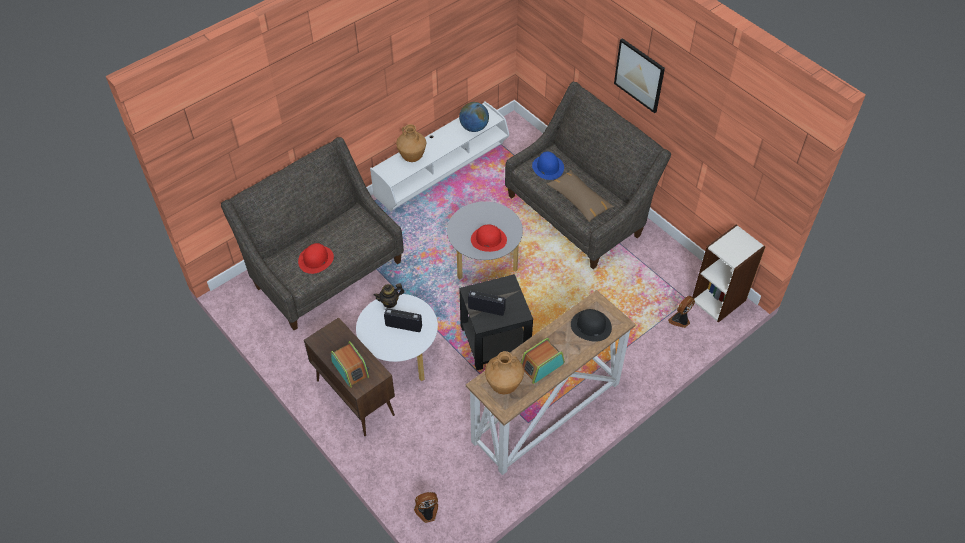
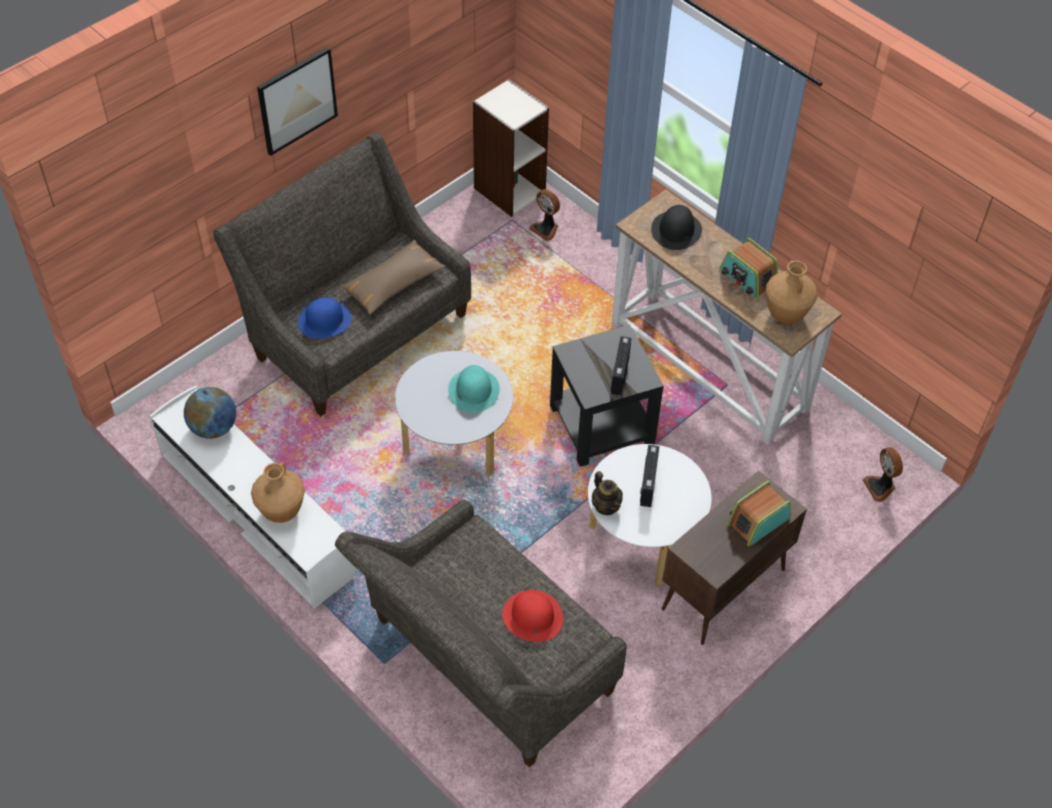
camera: 95 degrees left, 0 degrees up
red hat [471,225,507,252] -> turquoise hat [448,365,500,413]

